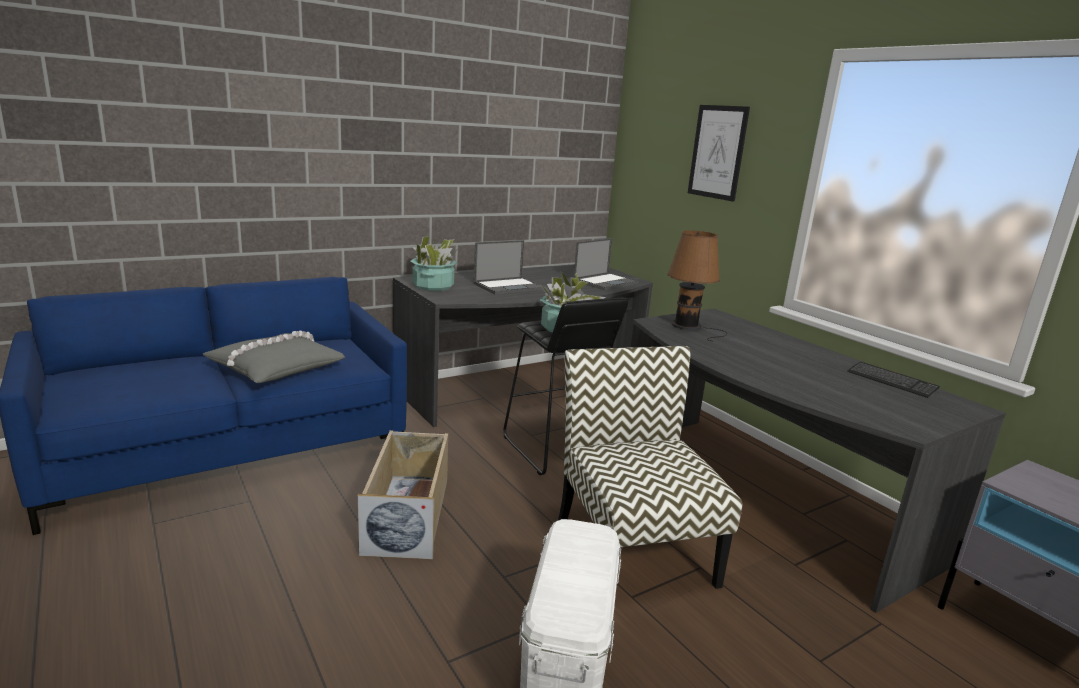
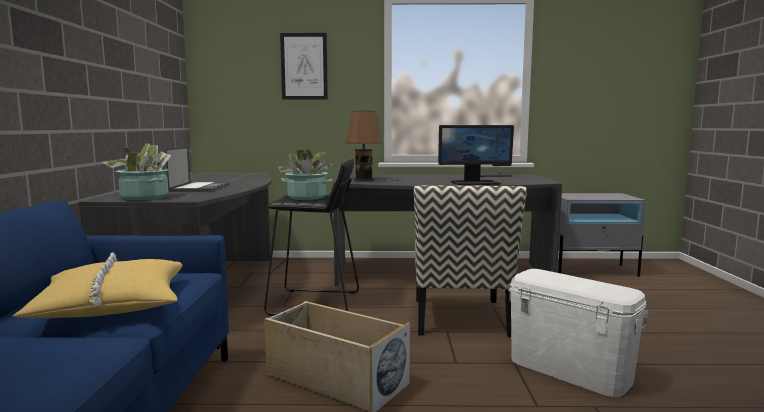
camera: 55 degrees left, 10 degrees down
grey pillow [203,331,345,383] -> yellow pillow [13,252,183,318]
chair [558,346,742,589] -> chair turned 105 degrees counterclockwise [414,186,527,337]
laptop [574,238,639,290] -> none
none -> monitor [438,125,514,185]

